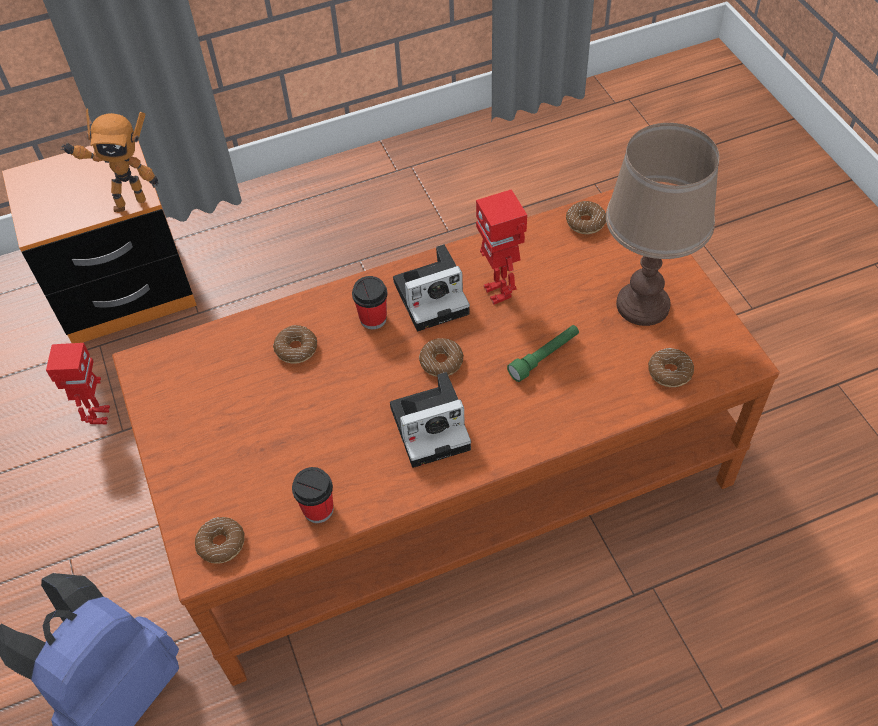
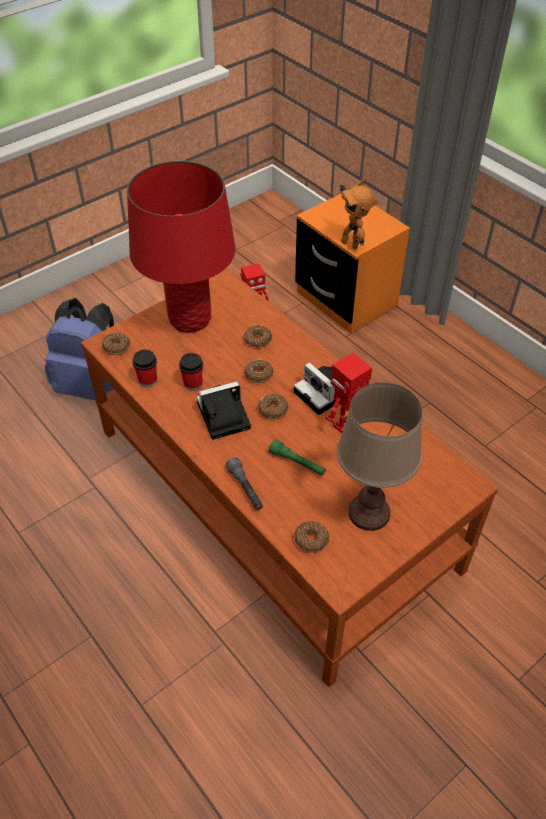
camera: 70 degrees right, 5 degrees down
cup [352,276,388,330] -> cup moved to [179,353,203,391]
camera [390,372,471,468] -> camera turned 105 degrees clockwise [197,381,251,440]
donut [566,201,606,234] -> donut moved to [244,359,274,383]
none -> red table lamp [127,161,235,333]
none -> grey flashlight [226,457,263,510]

